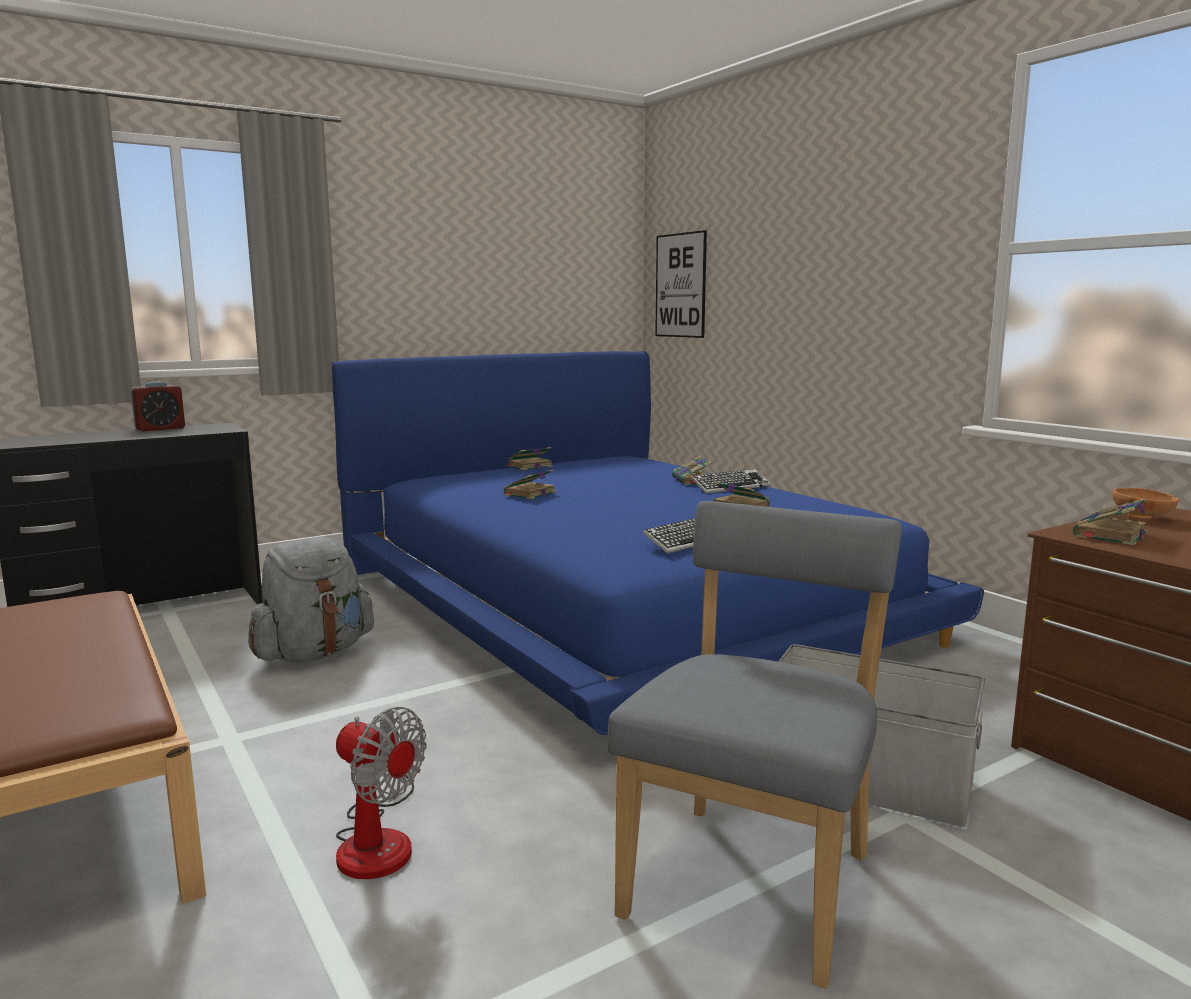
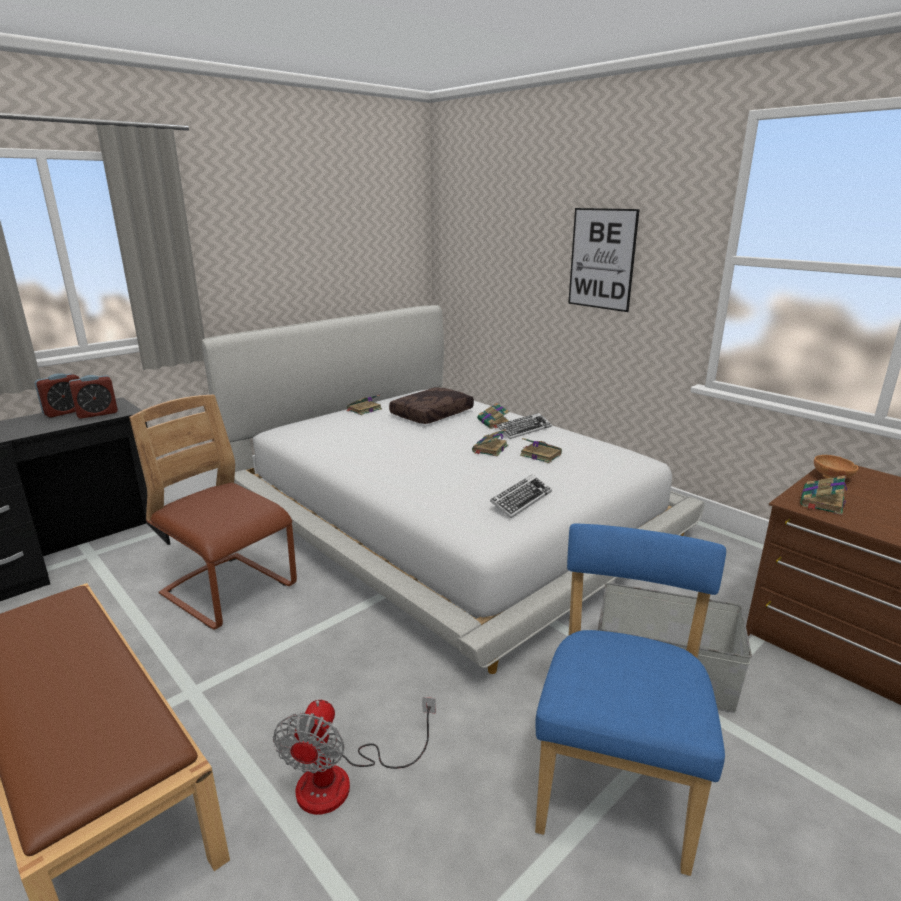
camera: 10 degrees left, 10 degrees up
grey backpack [248,537,374,662] -> brown chair [129,395,297,630]
blue bed [332,351,984,735] -> white bed [202,305,705,674]
fan [336,707,427,879] -> fan turned 75 degrees clockwise [273,697,436,815]
book [504,469,557,499] -> book moved to [472,429,508,457]
grey chair [608,501,902,989] -> blue chair [535,524,726,876]
picture [655,230,707,338] -> picture moved to [568,208,640,312]
none -> alarm clock [69,375,118,419]
none -> brown pillow [389,387,474,424]

